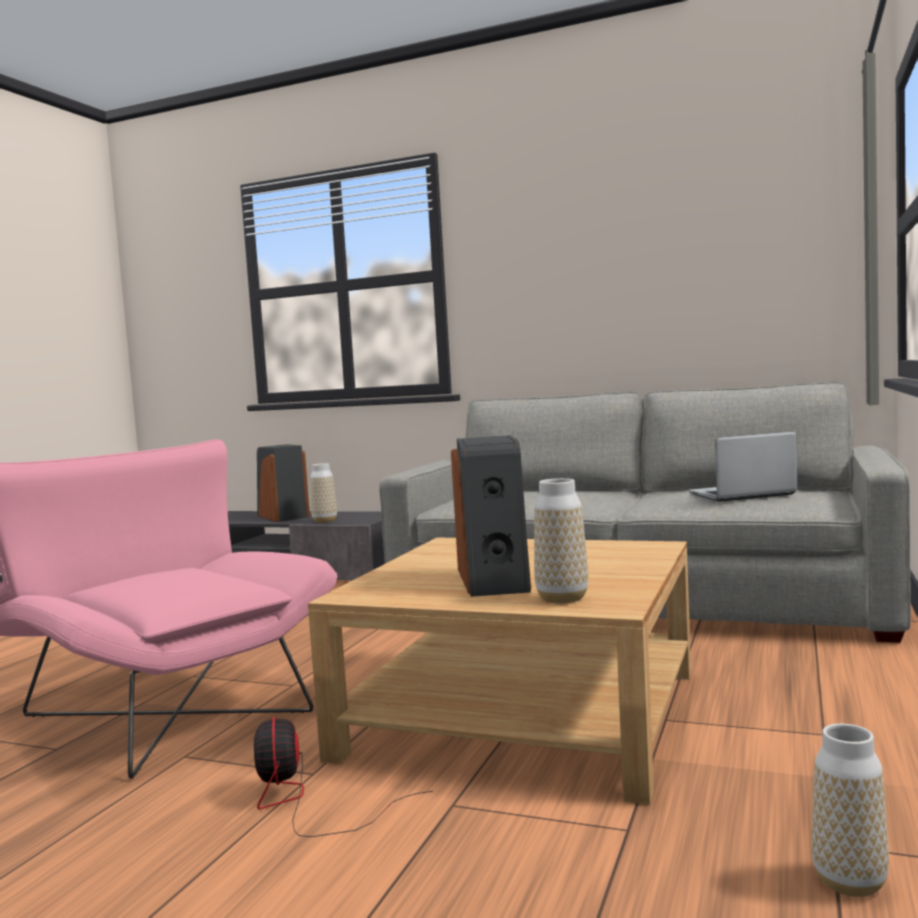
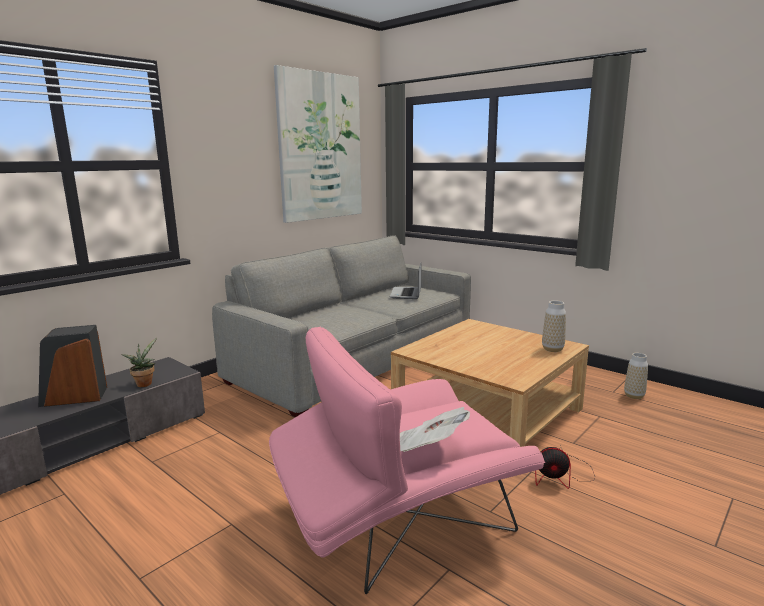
camera: 70 degrees left, 10 degrees up
vase [310,463,337,523] -> potted plant [121,338,157,387]
speaker [451,435,531,597] -> none
none -> picture [274,65,362,223]
none -> newspaper [400,407,470,452]

